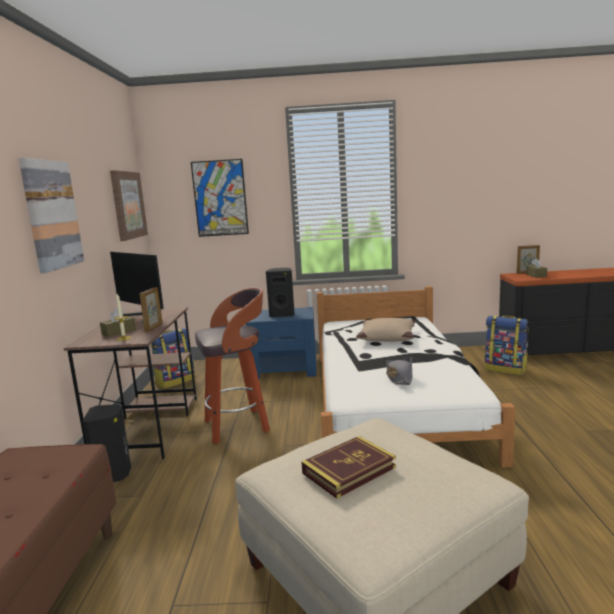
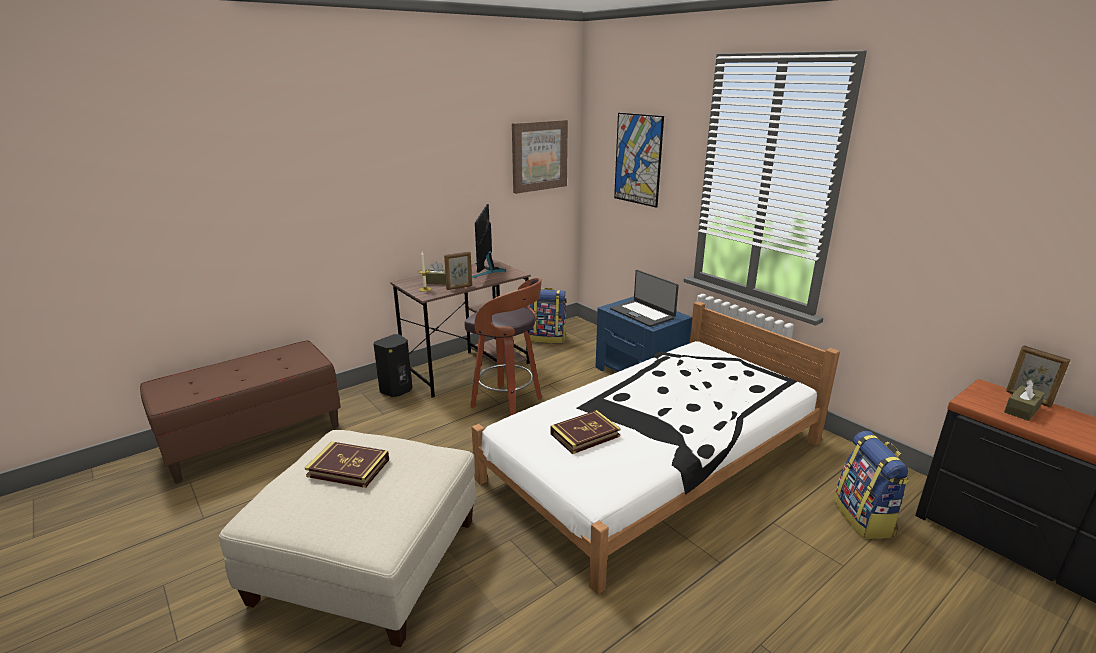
camera: 50 degrees right, 10 degrees up
picture [19,158,84,273] -> none
black speaker [266,268,295,317] -> laptop [610,270,679,327]
beige pillow [356,318,416,342] -> none
grey hat [386,357,412,385] -> book [550,410,621,454]

